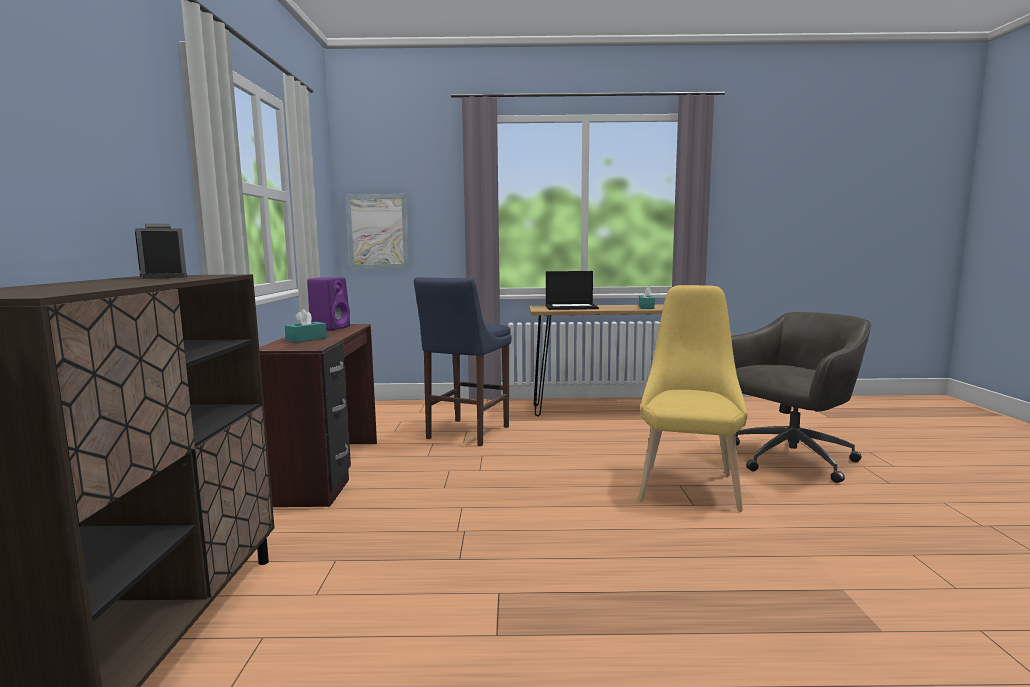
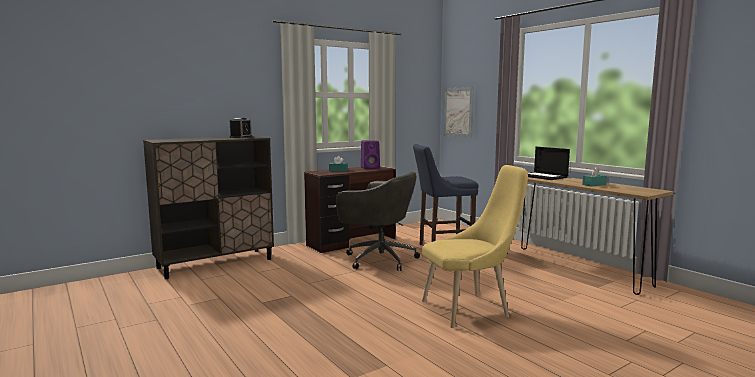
camera: 55 degrees right, 0 degrees up
grey office chair [731,312,871,483] -> grey office chair moved to [336,172,420,271]

